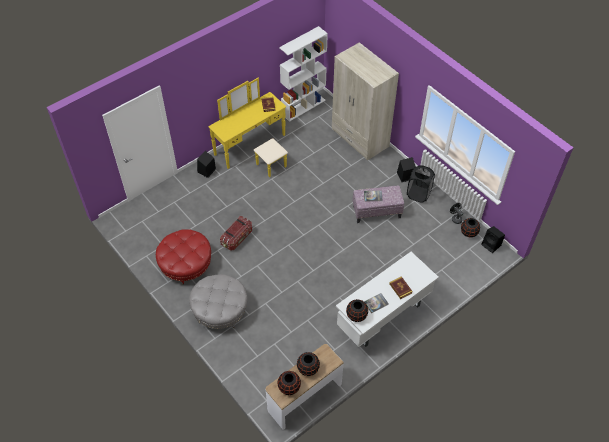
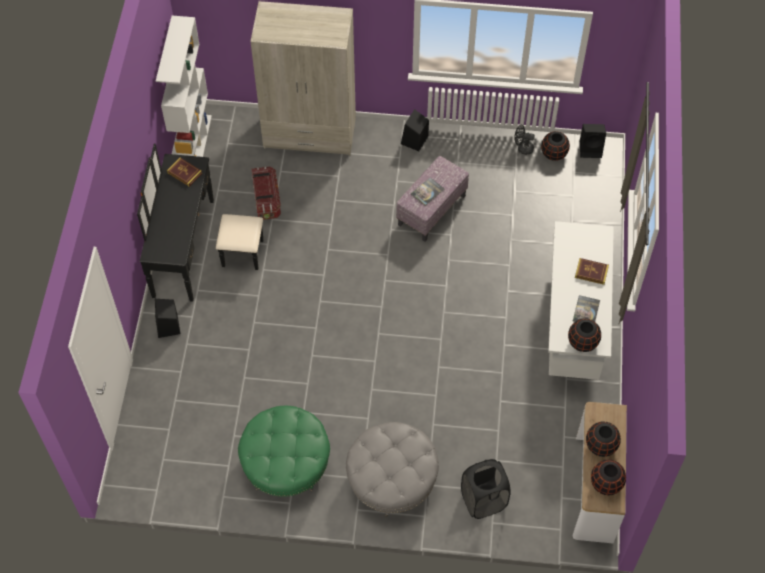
camera: 45 degrees left, 5 degrees up
red ottoman [156,229,211,285] -> green ottoman [238,405,330,497]
yellow dresser [208,78,288,177] -> black dresser [137,143,263,302]
storage box [220,216,252,251] -> storage box moved to [252,166,281,220]
black laundry basket [407,165,435,203] -> black laundry basket moved to [461,459,511,519]

